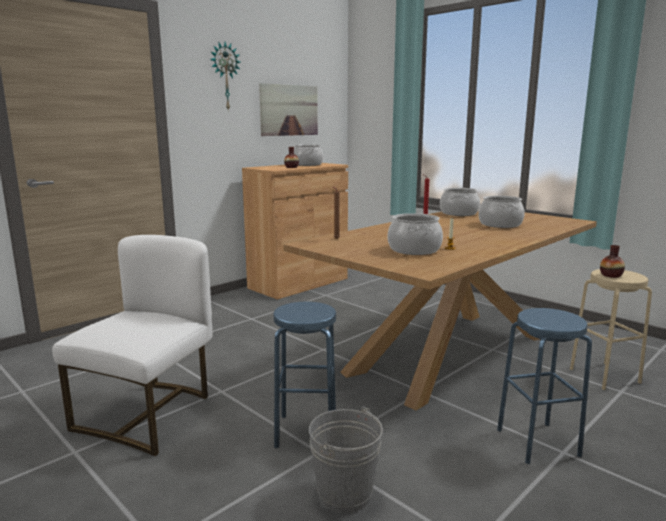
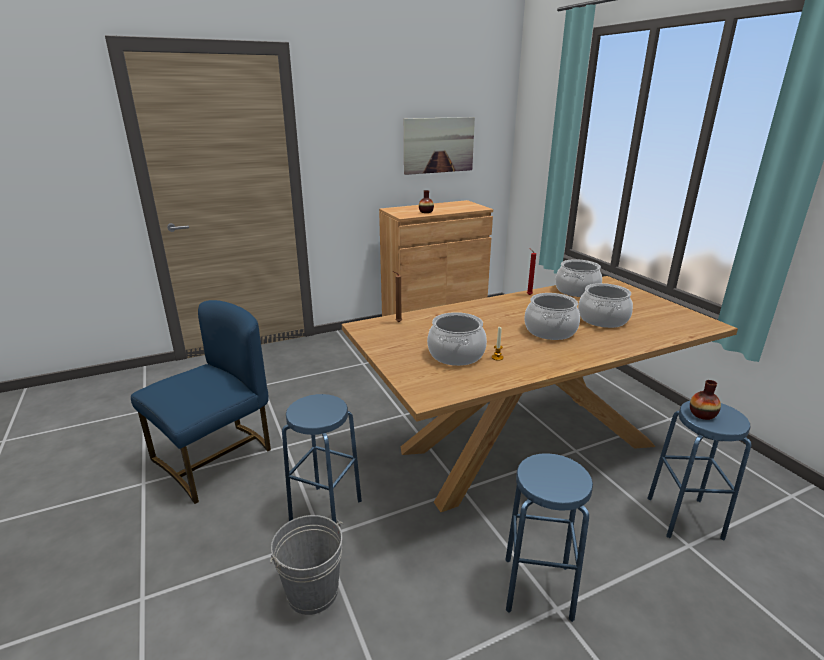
camera: 20 degrees right, 10 degrees up
white chair [52,235,213,456] -> blue chair [131,300,271,504]
wall clock [210,41,240,110] -> none
cooking pot [294,145,323,166] -> cooking pot moved to [524,293,580,340]
beige stool [570,269,652,390] -> blue stool [647,401,752,541]

